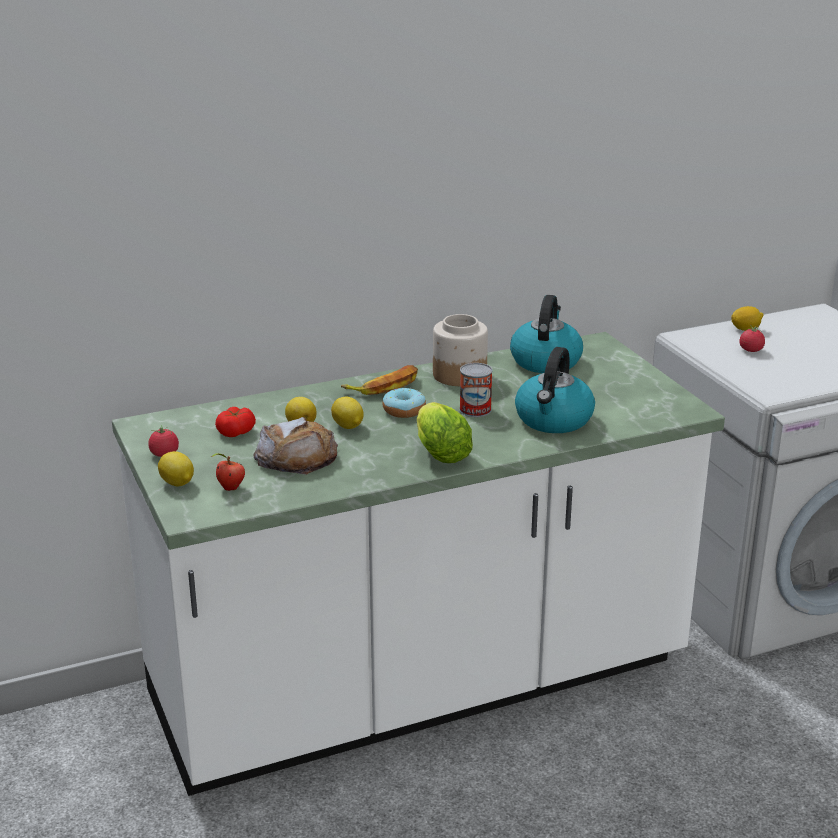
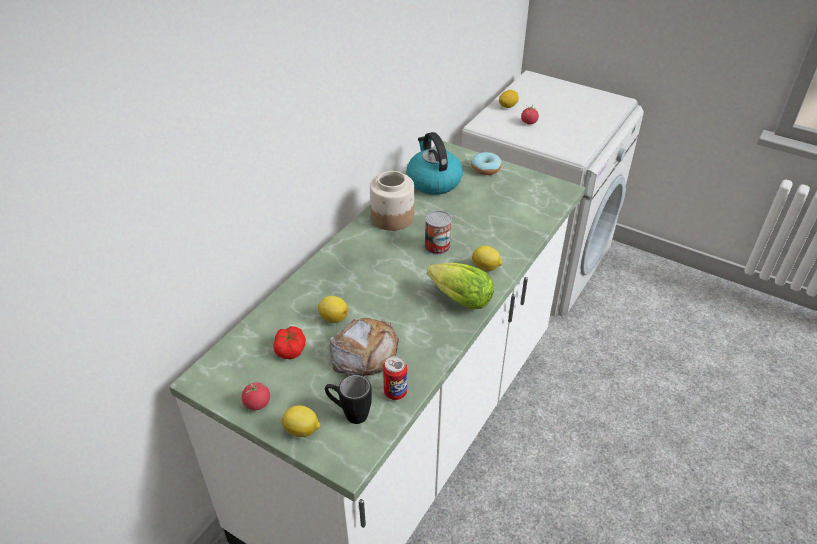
camera: 35 degrees left, 15 degrees up
apple [211,453,245,491] -> black mug [325,375,372,424]
lemon [331,397,364,429] -> lemon moved to [472,246,502,271]
banana [341,365,418,395] -> none
donut [382,388,426,418] -> donut moved to [471,152,502,175]
kettle [515,347,595,433] -> none
none -> can [383,356,407,400]

